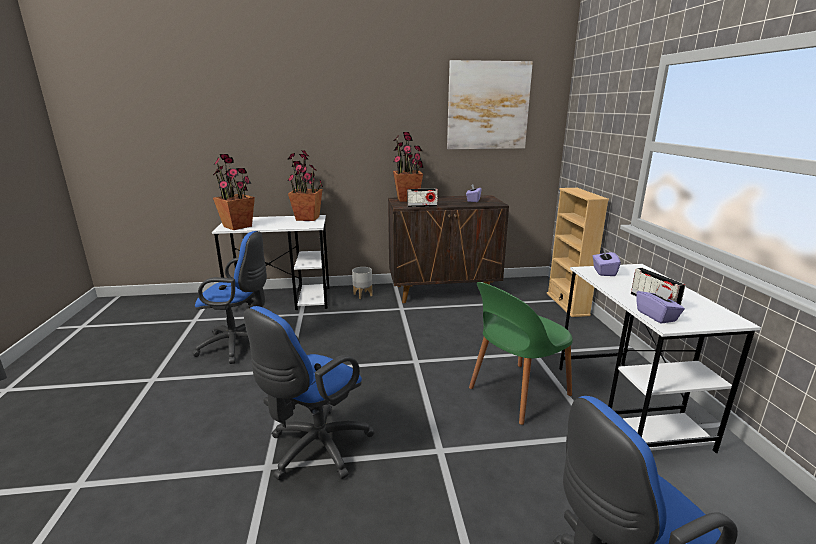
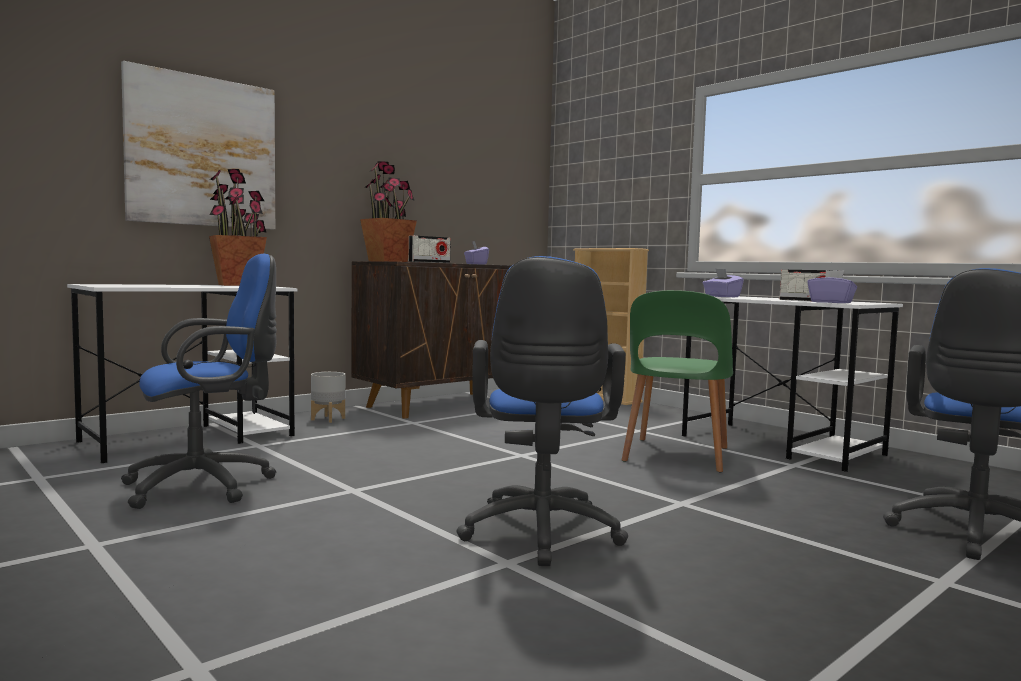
camera: 35 degrees left, 15 degrees down
potted plant [213,154,255,230] -> none
picture [447,60,533,149] -> picture moved to [121,61,275,229]

